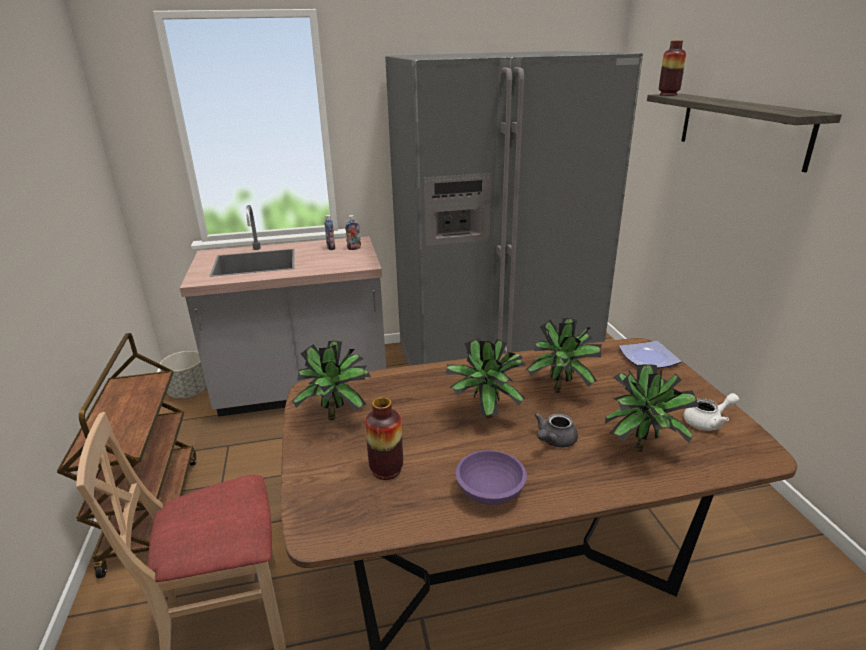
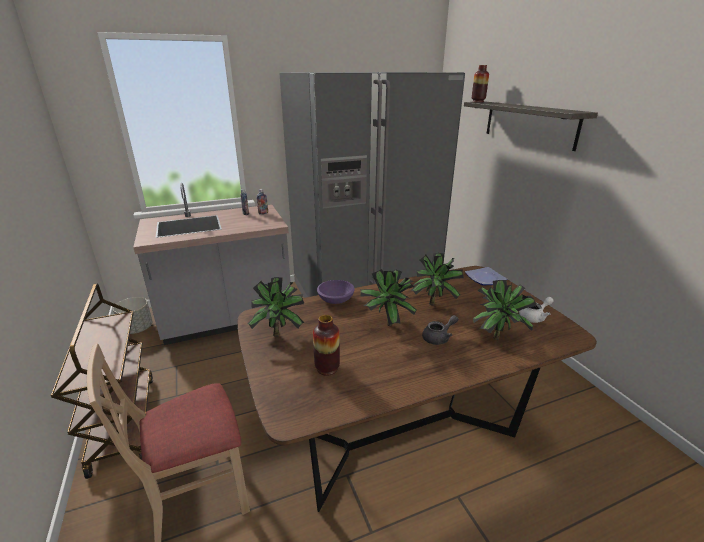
camera: 10 degrees left, 0 degrees up
purple bowl [455,450,527,505] -> purple bowl moved to [317,280,355,304]
grey teapot [534,413,578,448] -> grey teapot turned 150 degrees counterclockwise [422,315,458,345]

